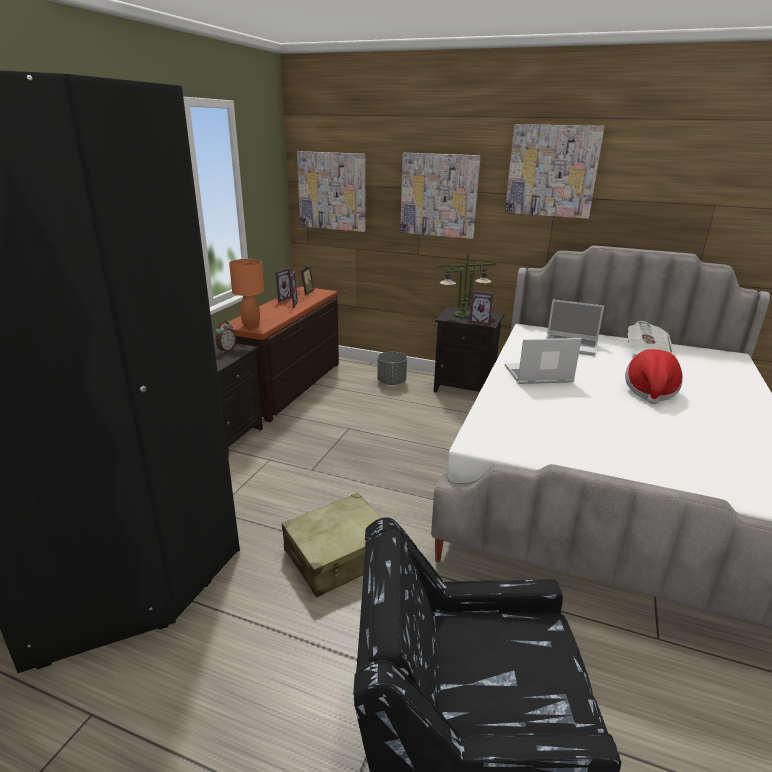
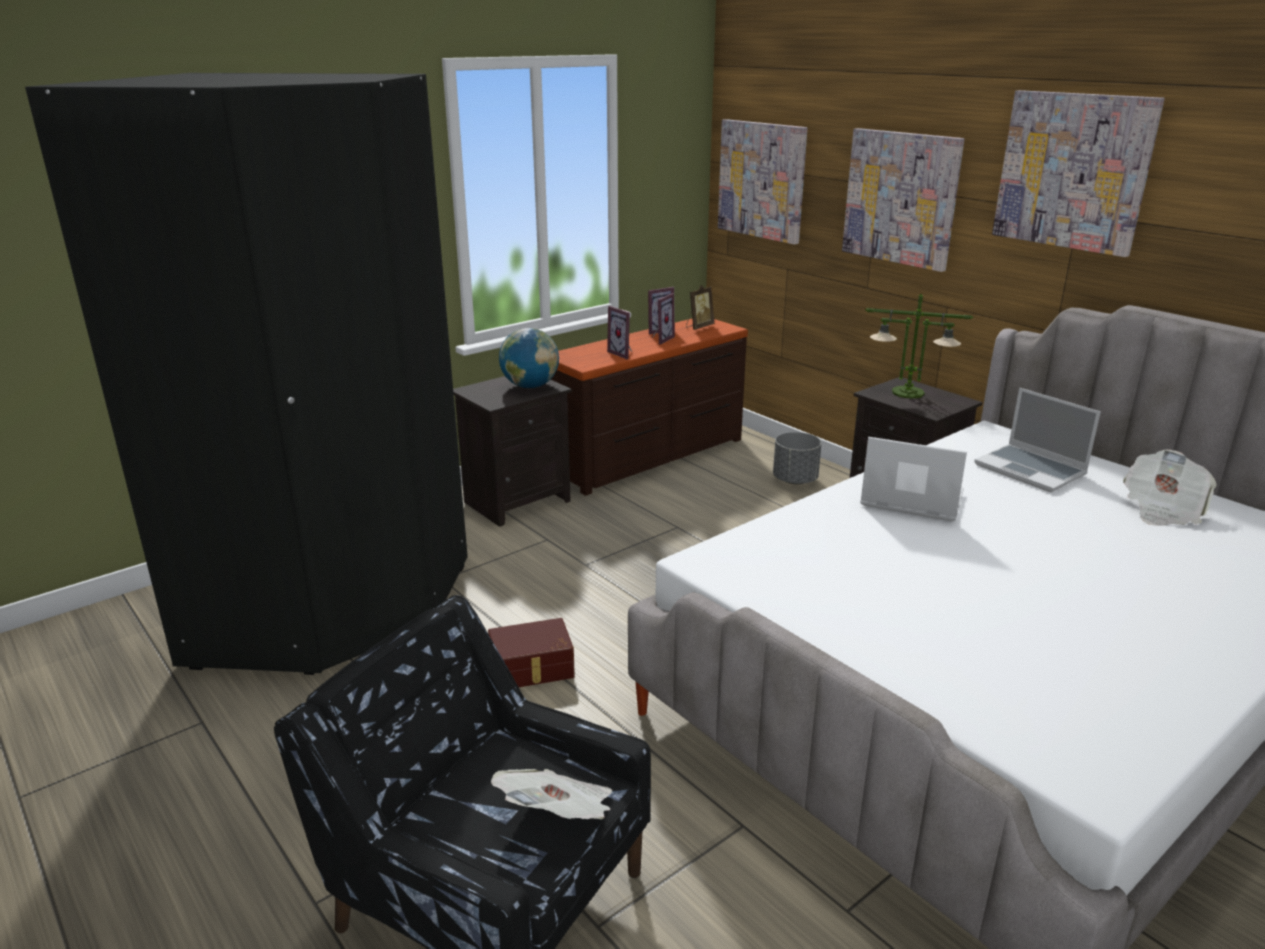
camera: 30 degrees right, 0 degrees up
alarm clock [215,321,236,353] -> globe [499,328,559,388]
orange table lamp [229,259,264,328] -> none
beige suitcase [282,493,381,597] -> brown storage box [488,618,575,687]
picture frame [469,291,494,326] -> picture frame moved to [607,306,632,359]
hat [625,349,683,404] -> none
none -> newspaper [491,769,612,820]

